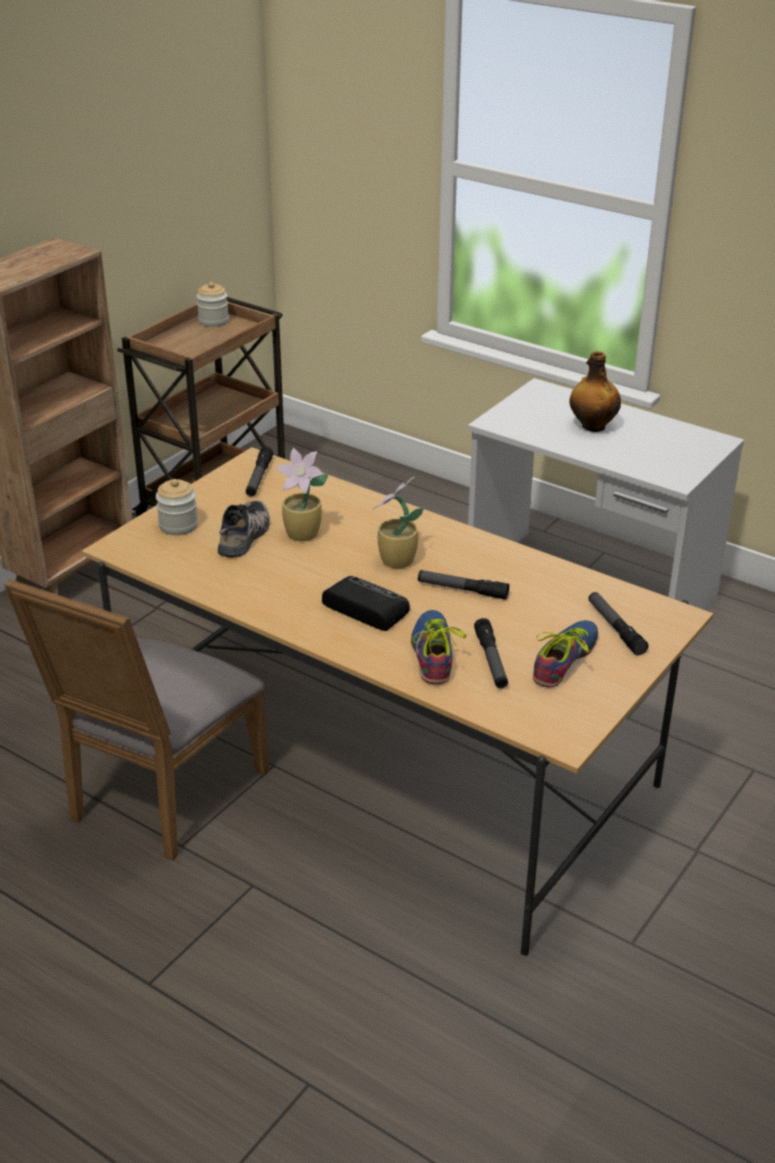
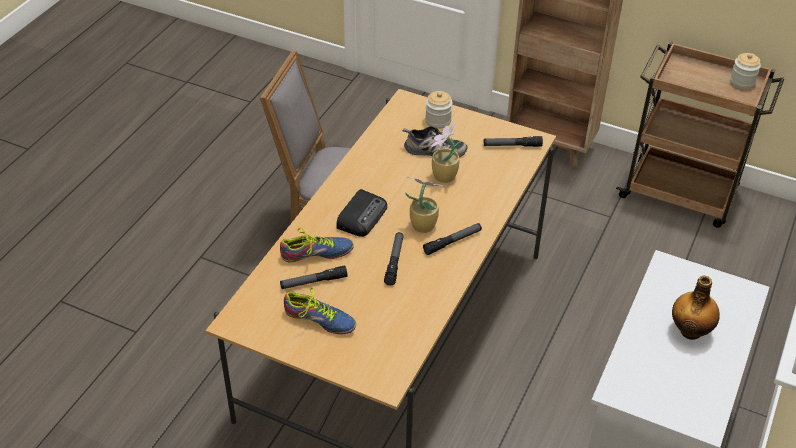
camera: 80 degrees right, 10 degrees up
flashlight [589,592,649,655] -> flashlight moved to [423,223,482,255]

